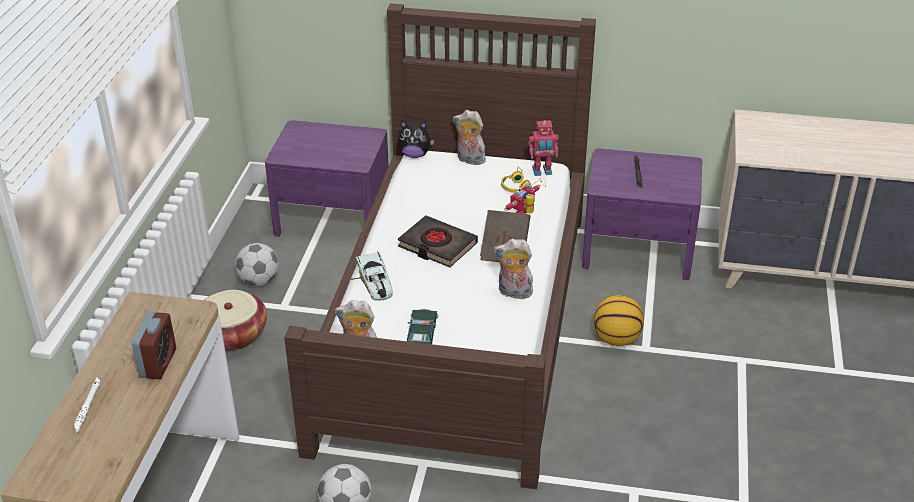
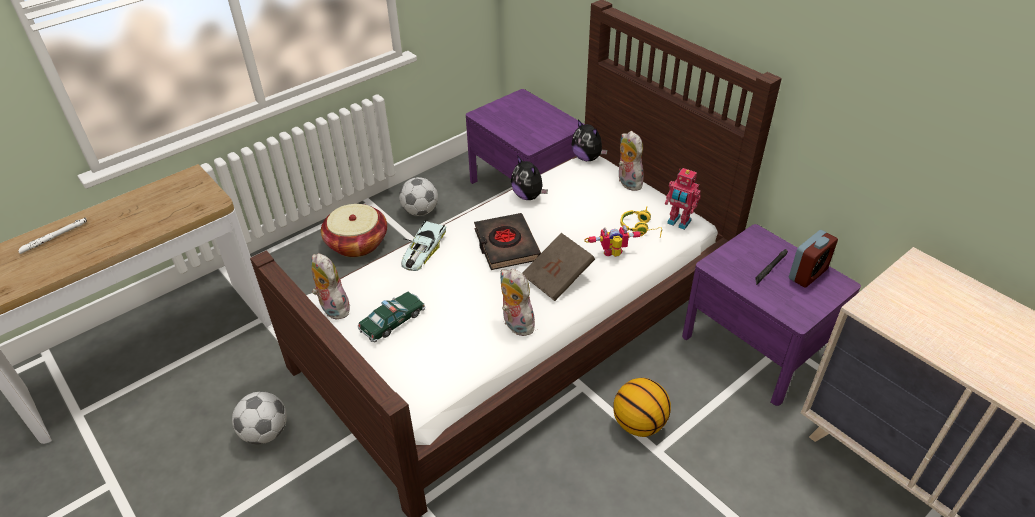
camera: 40 degrees right, 5 degrees up
alarm clock [132,312,176,379] -> alarm clock moved to [789,230,838,288]
none -> plush toy [511,155,548,200]

